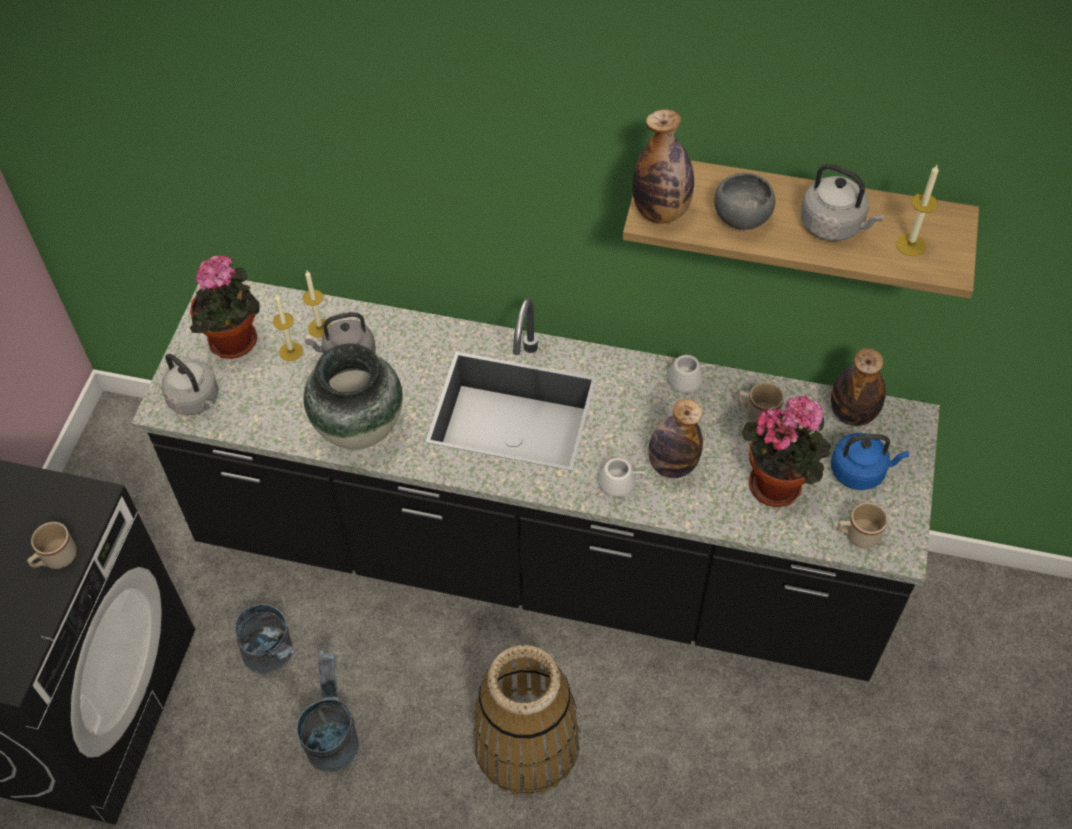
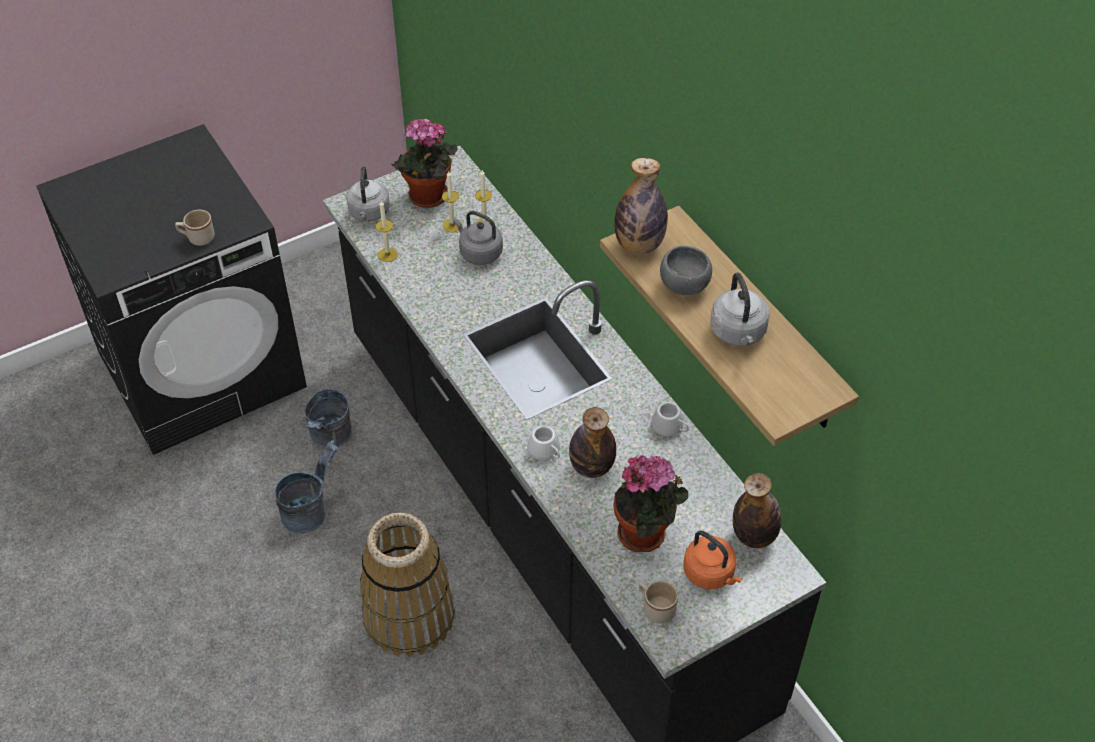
camera: 45 degrees right, 5 degrees down
vase [304,344,403,449] -> none
beige mug [738,382,784,422] -> none
blue kettle [831,433,909,490] -> orange kettle [683,531,743,589]
candle [896,165,939,256] -> candle moved to [376,201,398,262]

